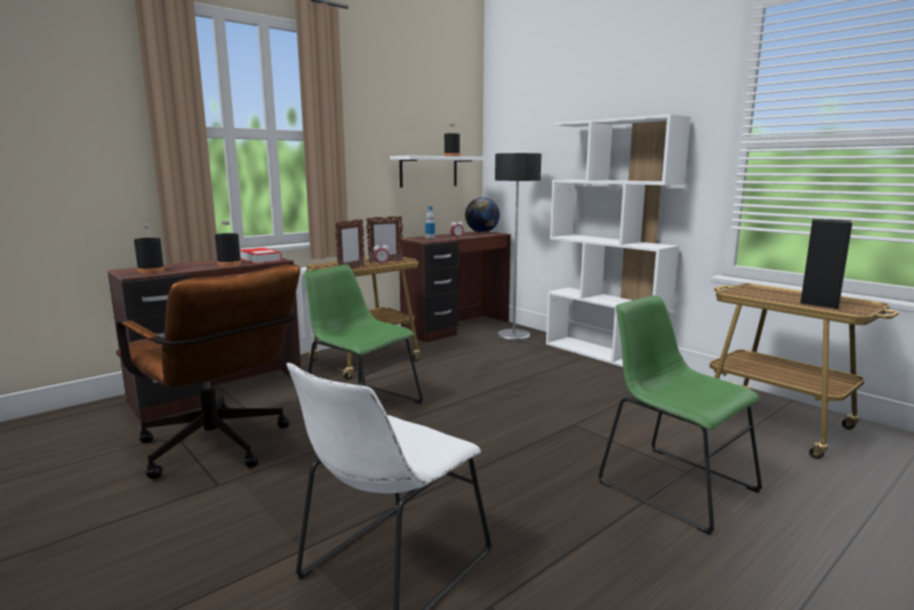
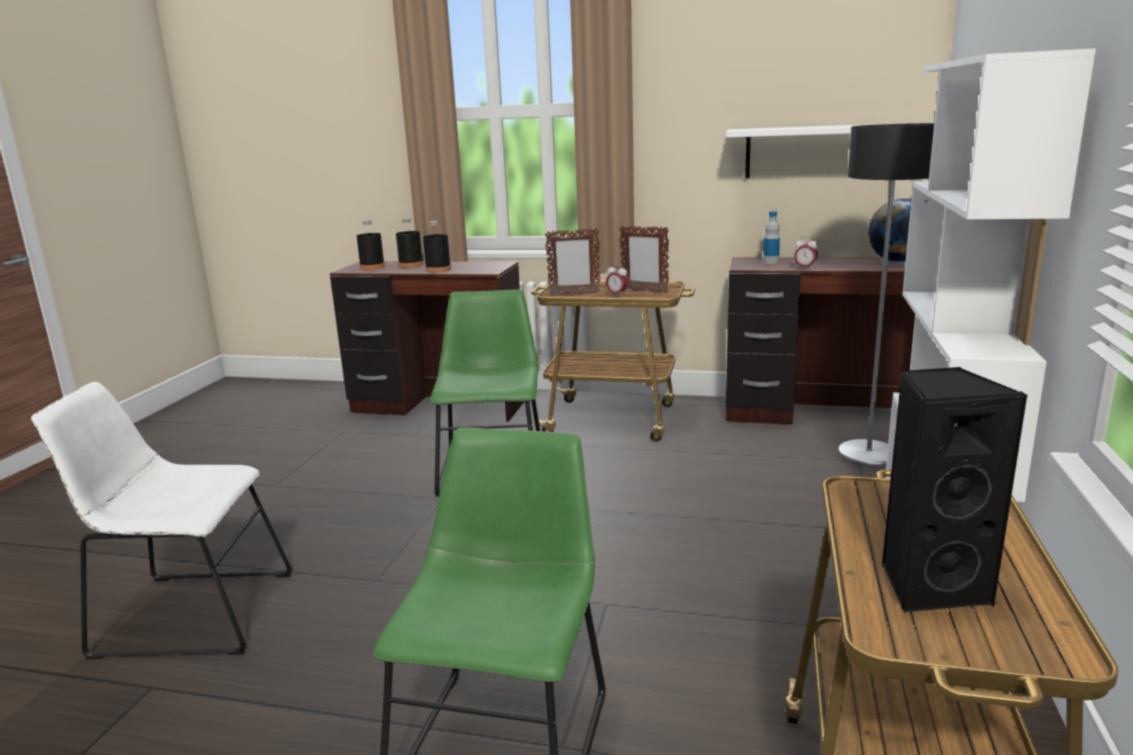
camera: 55 degrees right, 5 degrees up
brown office chair [116,264,300,479] -> none
book [240,248,282,264] -> none
black bottle [444,124,460,156] -> black bottle moved to [396,218,423,268]

